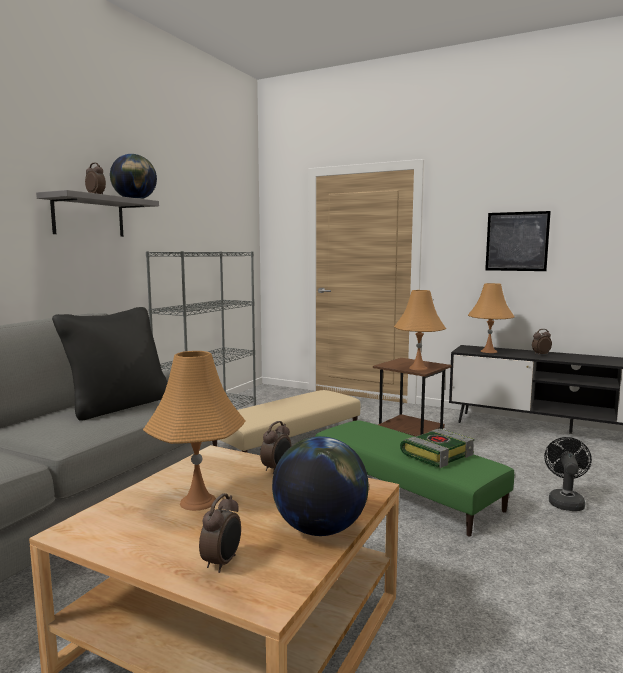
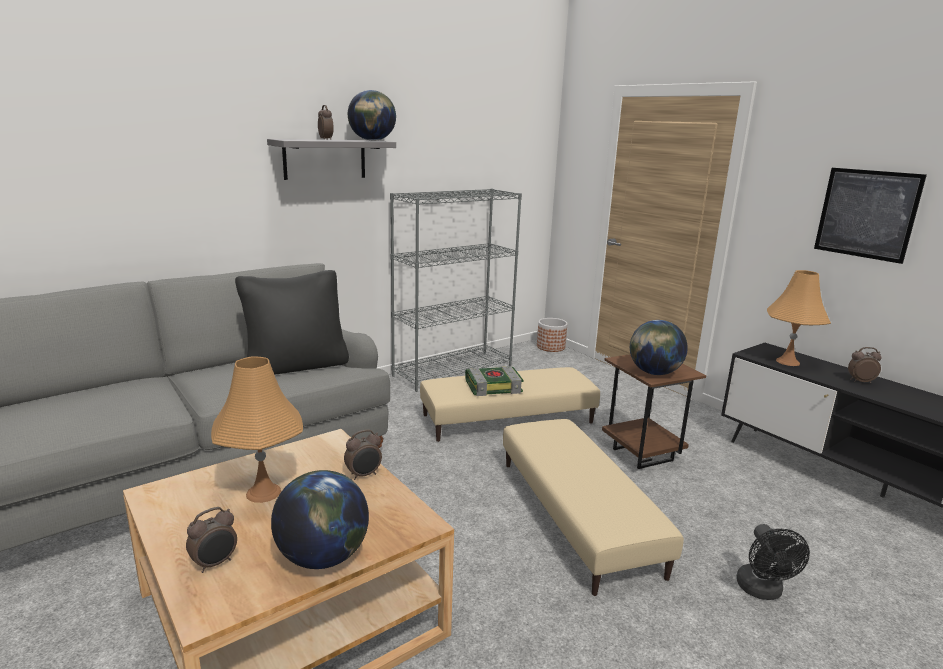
camera: 25 degrees right, 10 degrees up
green ottoman [315,420,514,536] -> beige ottoman [503,419,684,596]
orange table lamp [394,290,446,370] -> globe [630,320,688,375]
book [400,429,474,468] -> book moved to [465,366,524,396]
black fan [544,437,592,511] -> black fan turned 135 degrees clockwise [736,524,810,600]
none -> planter [537,318,568,352]

